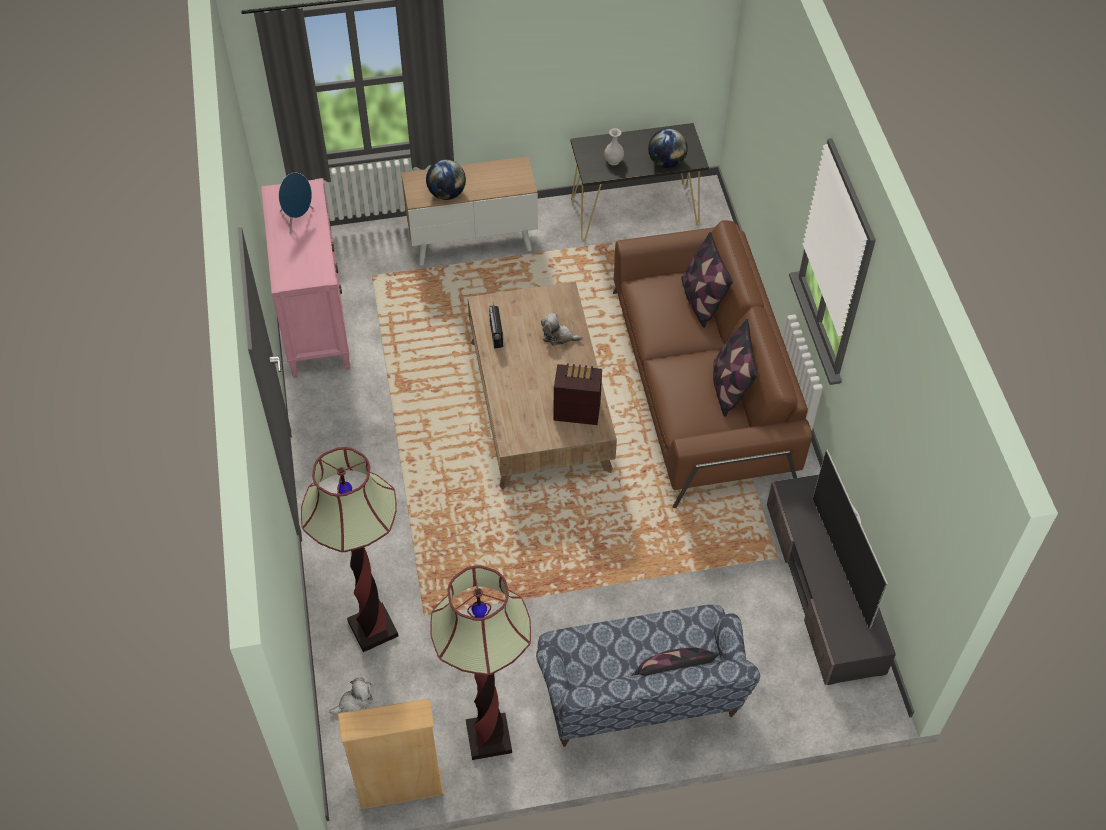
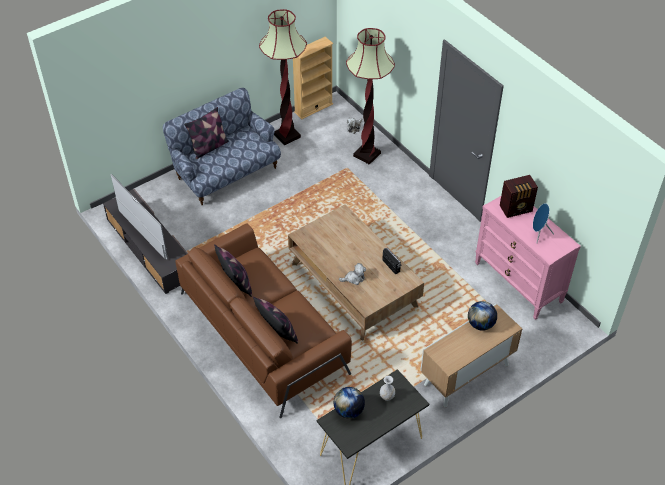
camera: 155 degrees right, 5 degrees down
radio [553,363,602,425] -> radio moved to [500,175,538,218]

